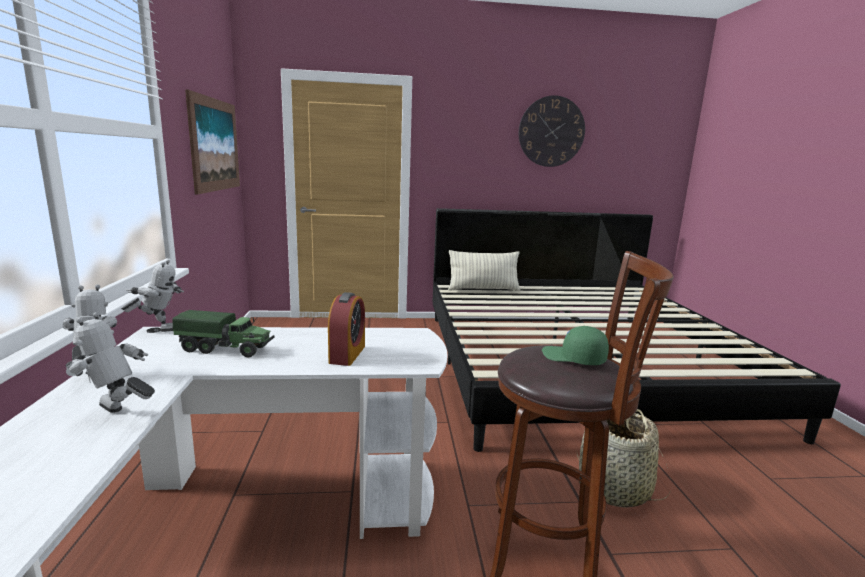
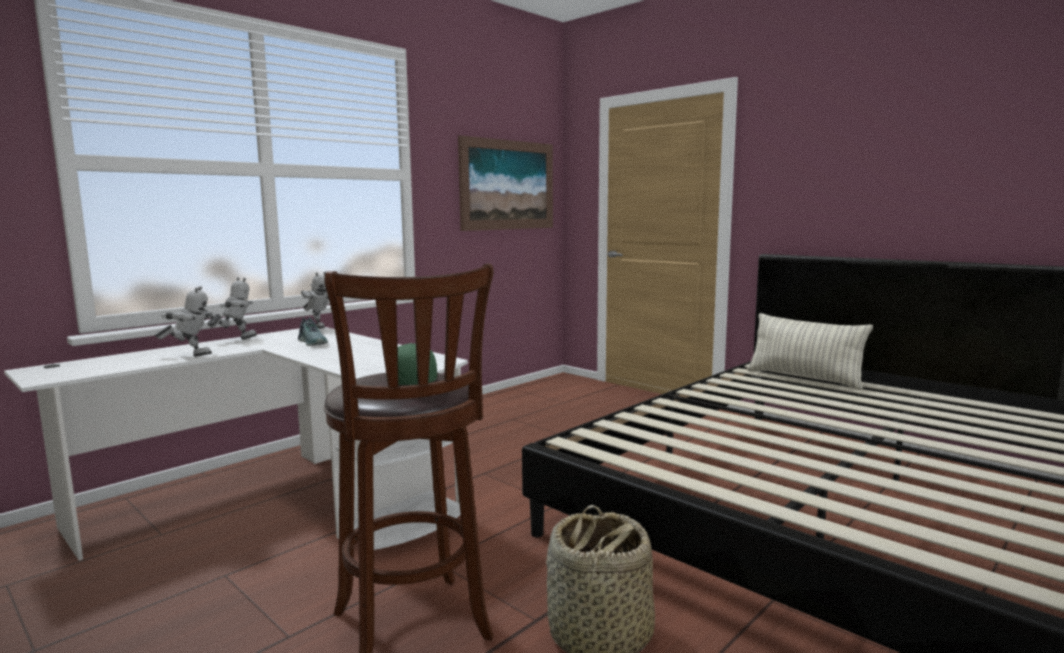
camera: 50 degrees right, 5 degrees down
toy robot [65,312,155,413] -> toy robot turned 105 degrees clockwise [155,286,216,357]
toy truck [172,310,274,357] -> shoe [298,317,328,346]
alarm clock [328,292,365,366] -> none
wall clock [519,95,585,167] -> none

